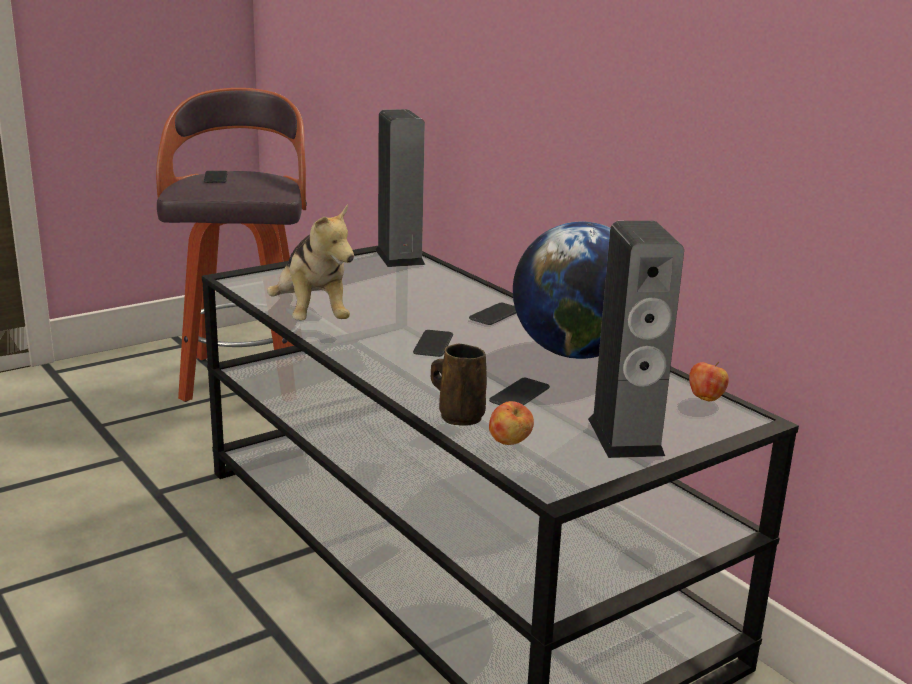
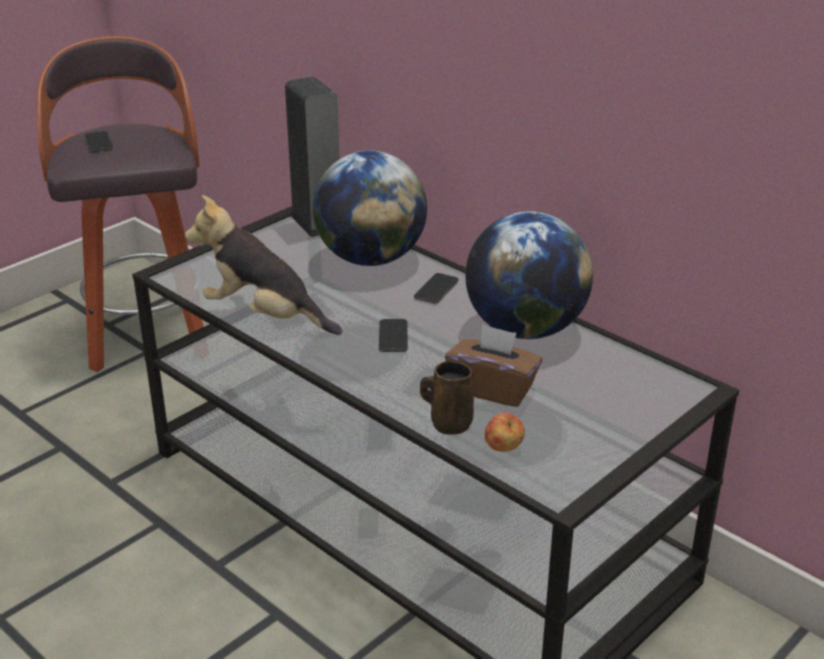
camera: 10 degrees left, 10 degrees up
plush toy [267,204,354,321] -> plush toy turned 150 degrees clockwise [185,195,342,335]
phone [489,378,550,405] -> brown tissue box [445,324,542,407]
speaker [588,221,684,458] -> none
apple [689,361,729,401] -> none
none -> globe [313,150,427,266]

